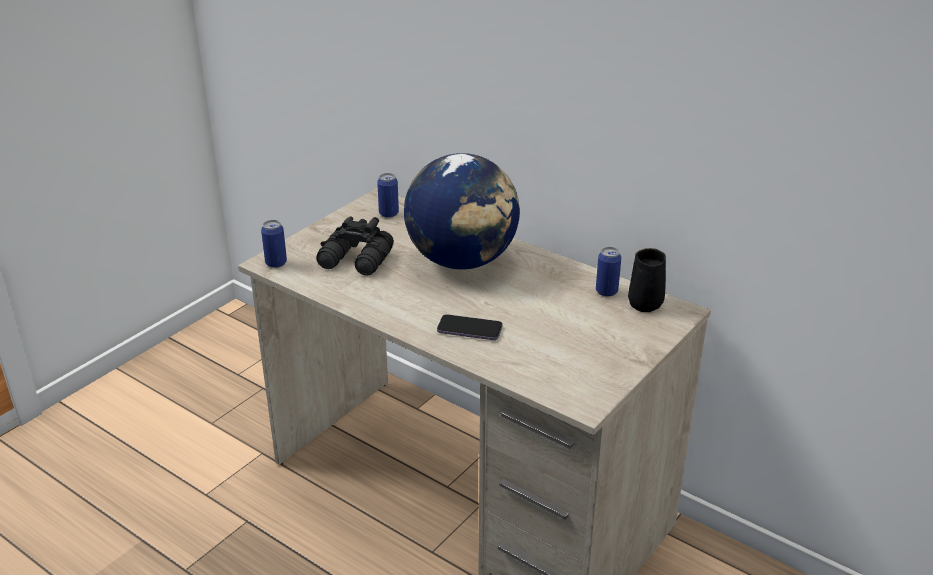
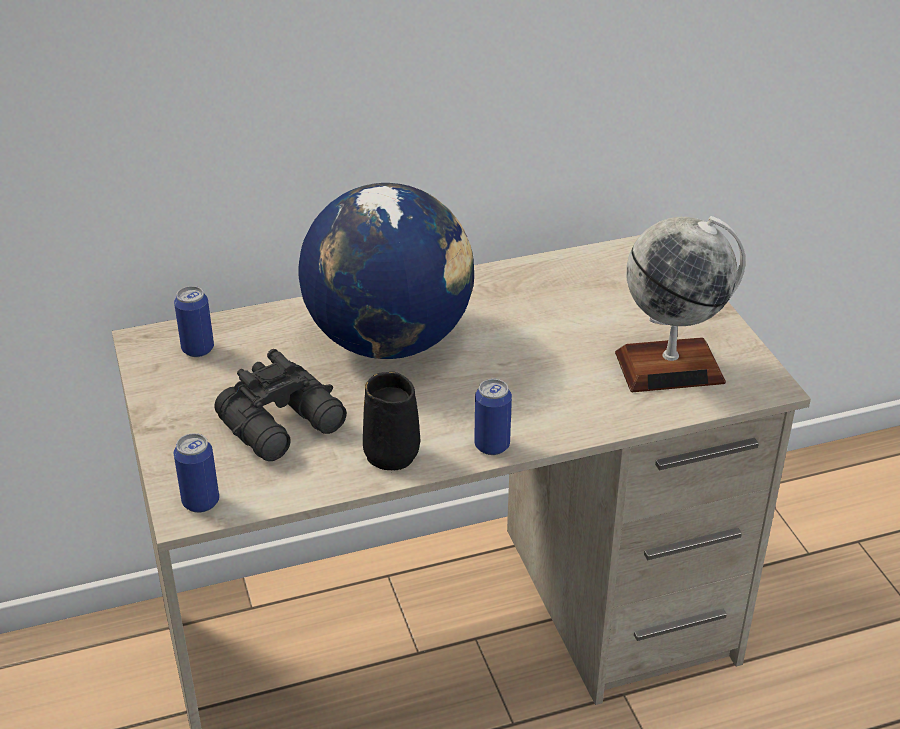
camera: 55 degrees left, 5 degrees up
phone [437,314,503,340] -> none
can [596,247,621,297] -> can moved to [474,379,512,455]
black mug [628,248,666,312] -> black mug moved to [363,372,420,470]
none -> globe [615,216,746,392]

